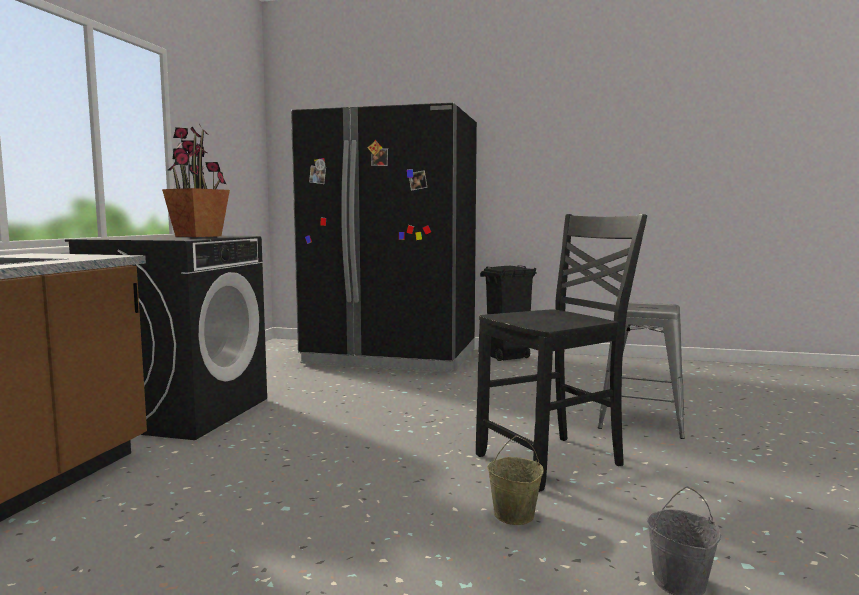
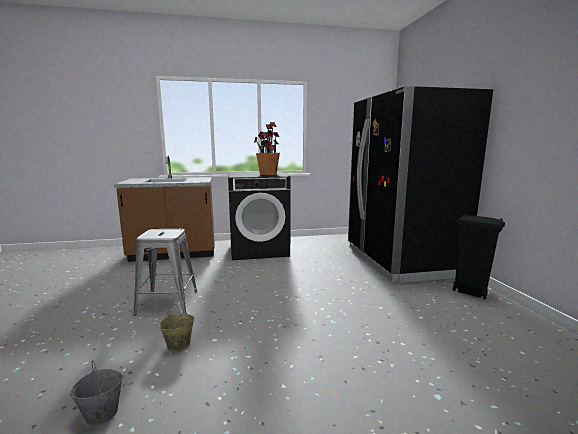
camera: 65 degrees right, 5 degrees up
black chair [476,214,647,492] -> none
grey stool [598,302,685,439] -> grey stool moved to [133,229,197,315]

